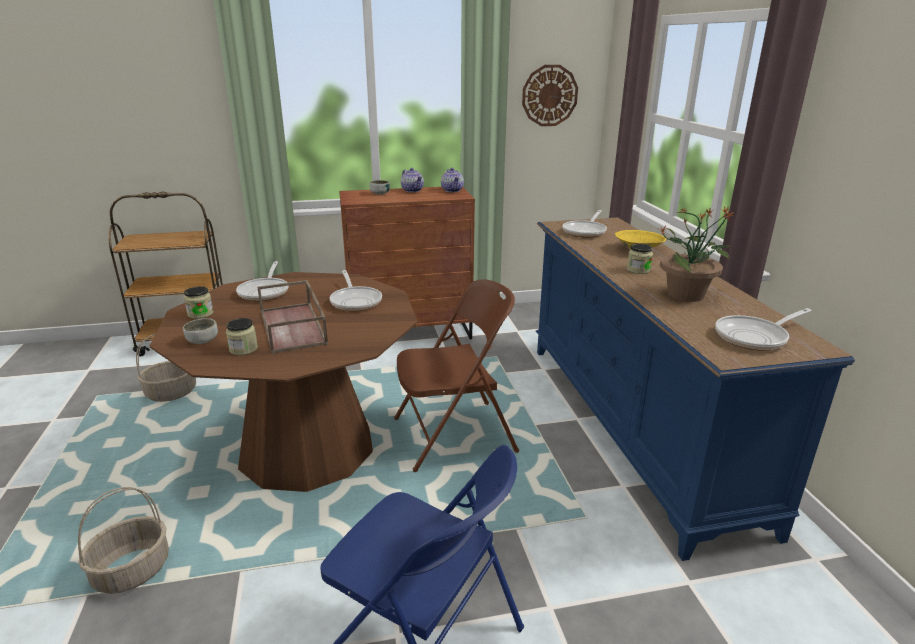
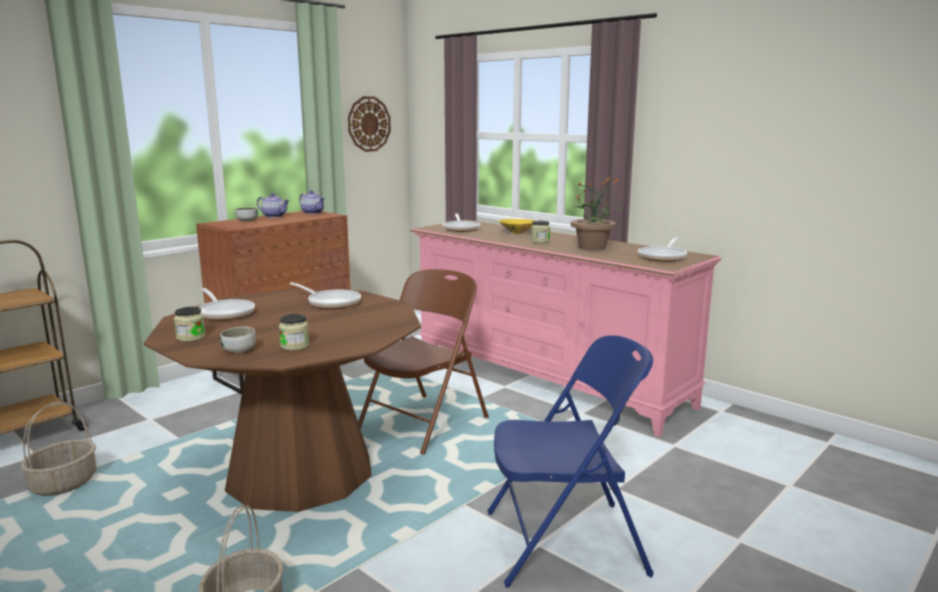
camera: 35 degrees left, 10 degrees down
brown tray [257,280,328,354] -> none
blue cabinet [536,218,855,561] -> pink cabinet [410,220,721,437]

